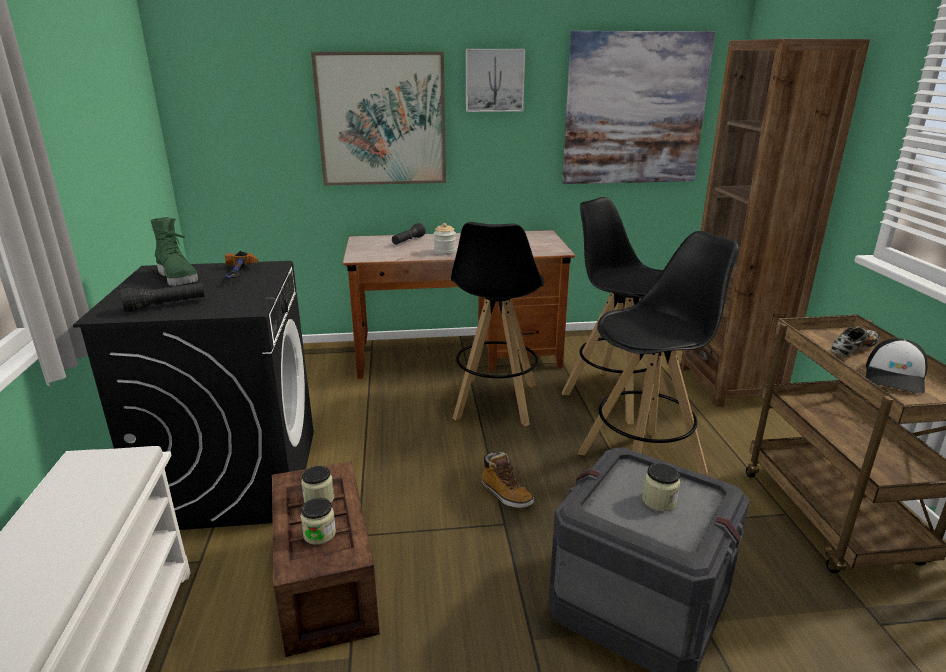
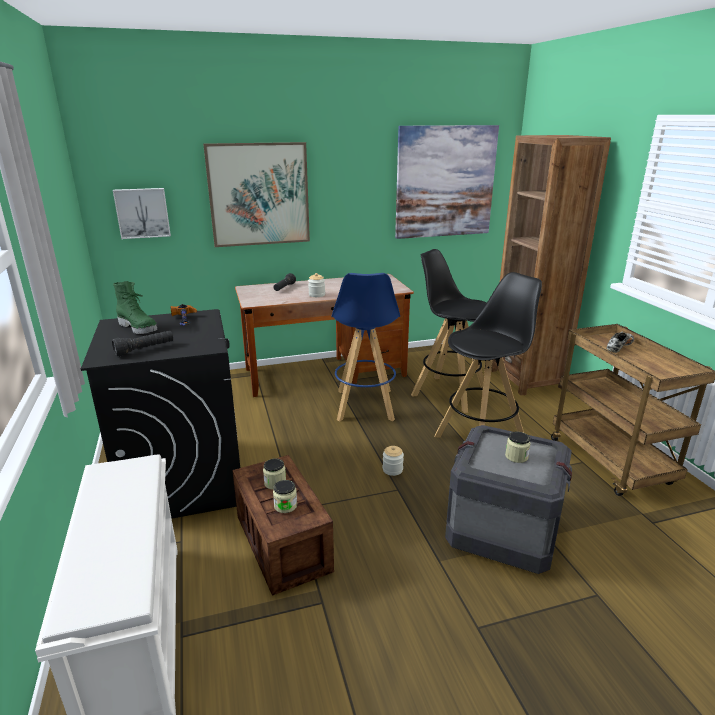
camera: 10 degrees left, 0 degrees up
black stool [451,222,544,427] -> blue stool [331,273,400,422]
picture [466,49,525,112] -> picture moved to [113,188,171,239]
boot [481,452,534,508] -> jar [383,446,404,476]
cap [866,338,928,393] -> none

